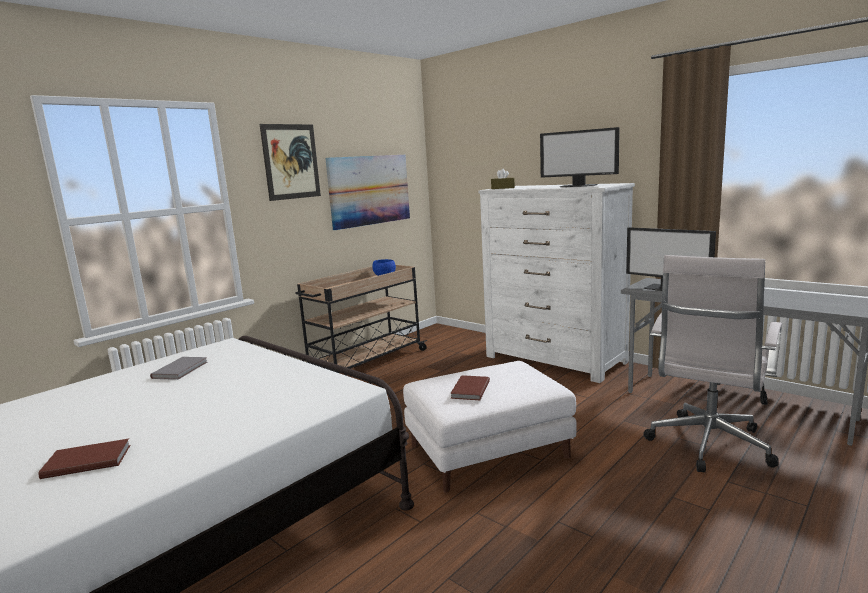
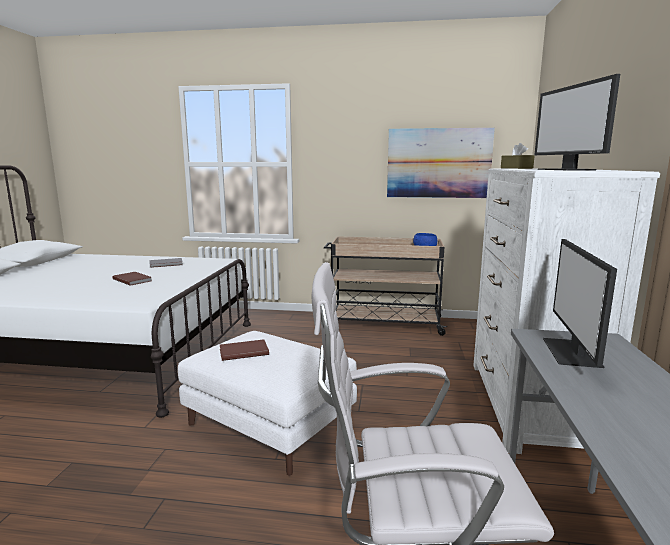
camera: 55 degrees right, 0 degrees up
brown book [38,439,130,479] -> brown book moved to [113,272,151,286]
picture [260,124,321,201] -> none

